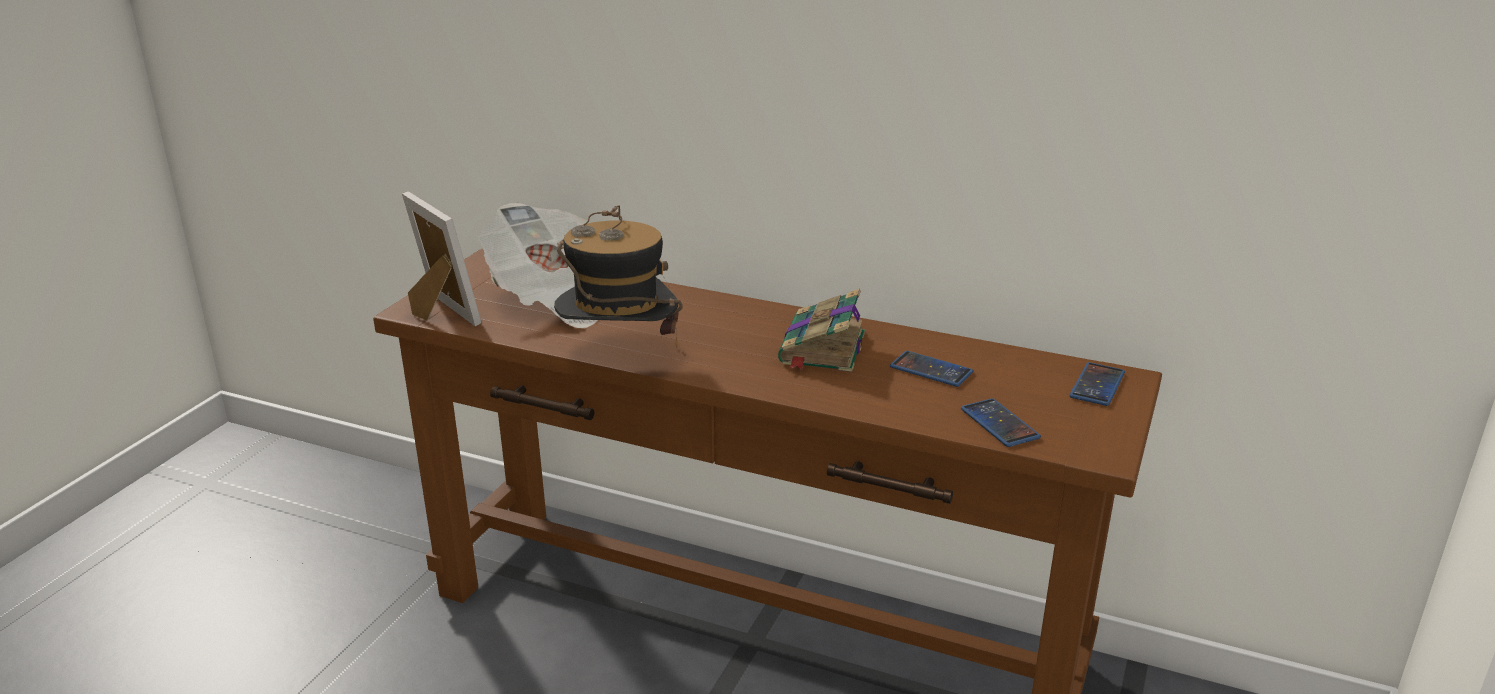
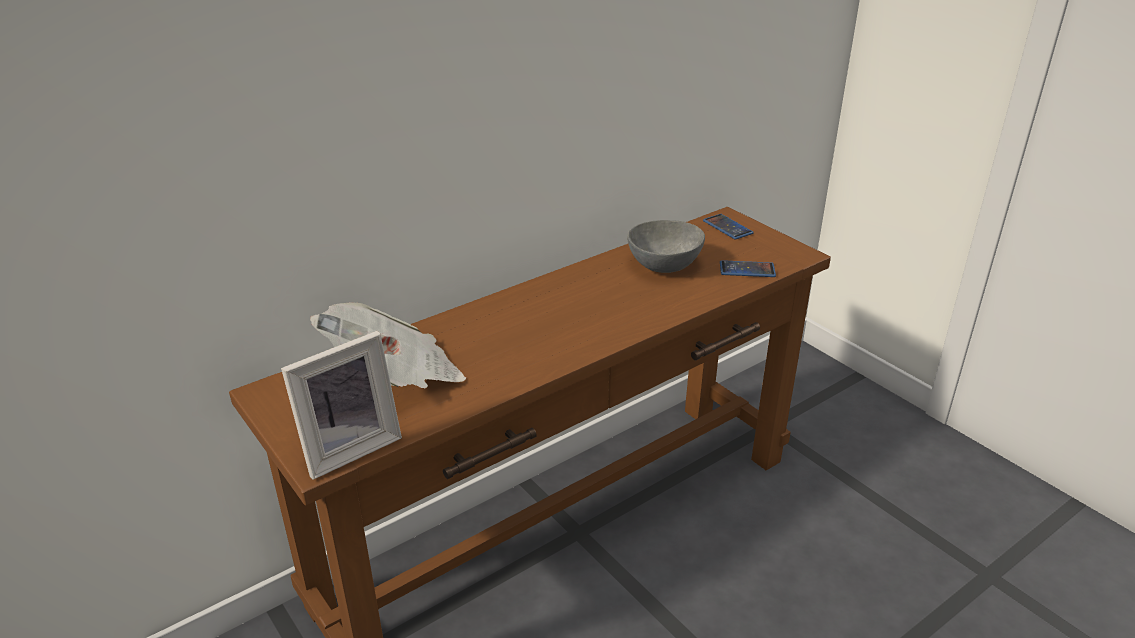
camera: 60 degrees left, 5 degrees up
picture frame [402,191,481,326] -> picture frame turned 150 degrees clockwise [281,331,402,480]
hat [554,205,683,348] -> none
book [778,289,865,372] -> none
phone [890,351,973,387] -> grey bowl [627,220,705,273]

